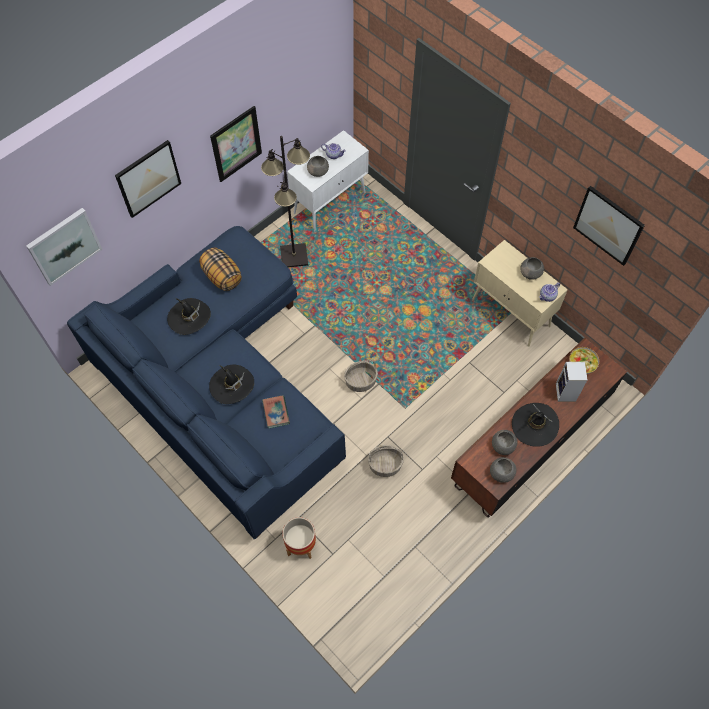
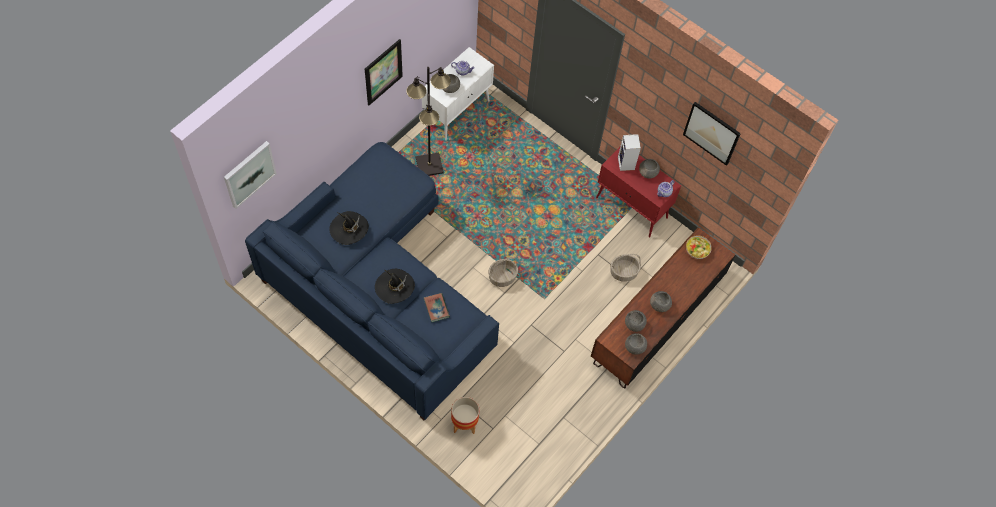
camera: 10 degrees left, 0 degrees up
picture [115,140,181,218] -> none
pillow [199,247,242,291] -> none
basket [368,445,404,477] -> basket moved to [611,254,641,282]
beige cabinet [472,240,568,347] -> red cabinet [596,147,681,237]
black hat [512,403,559,447] -> grey bowl [650,291,672,312]
speaker [556,362,587,402] -> speaker moved to [618,134,641,171]

